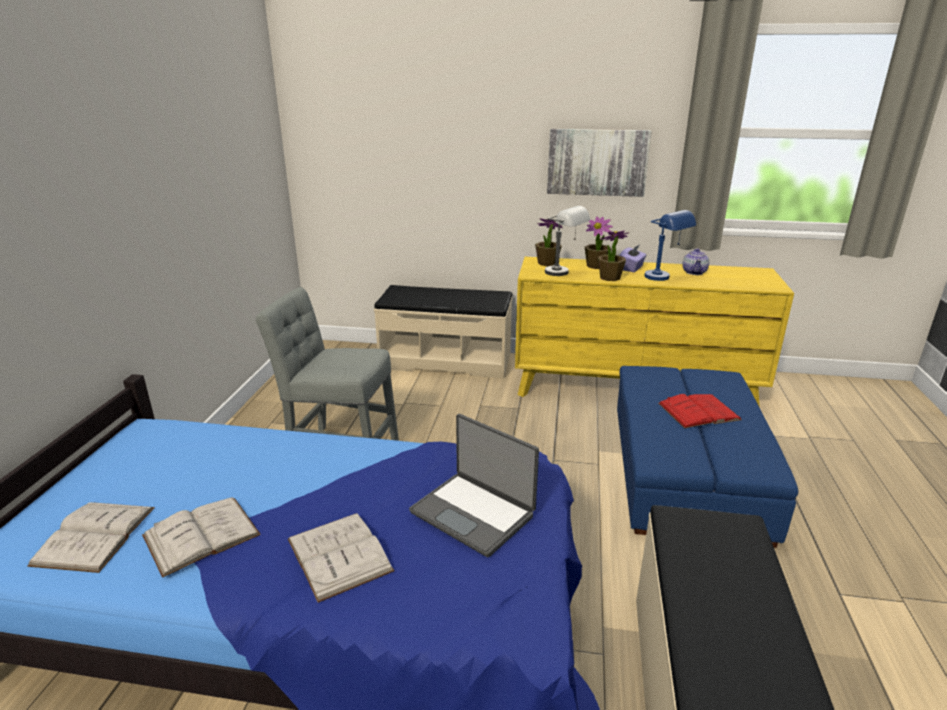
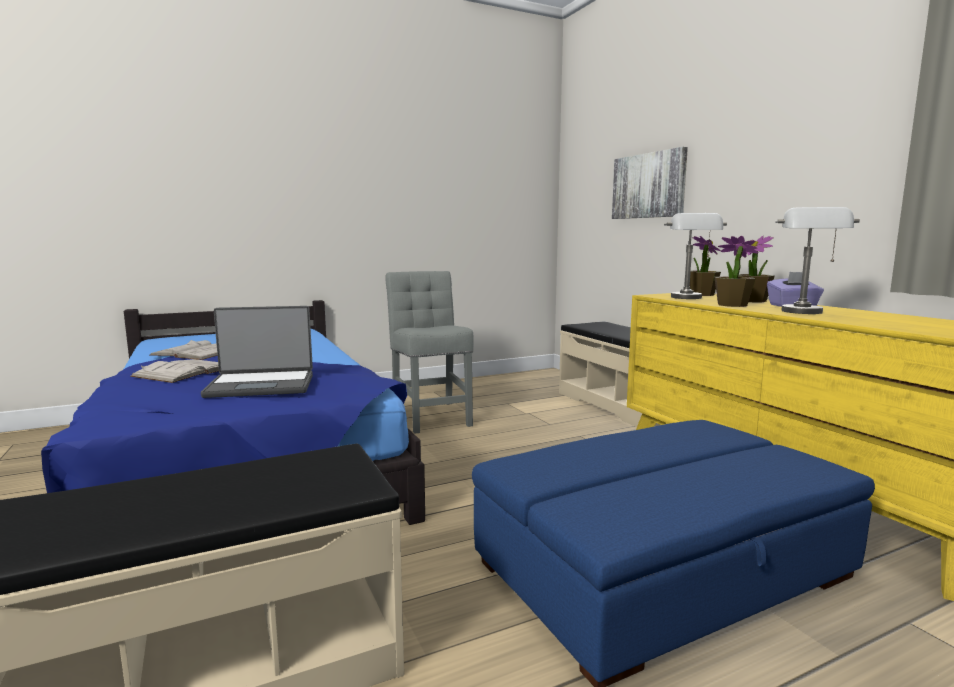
camera: 55 degrees right, 15 degrees down
white book [27,502,155,573] -> none
laptop [409,414,539,557] -> laptop turned 105 degrees counterclockwise [201,306,313,398]
picture [547,129,652,197] -> picture moved to [612,147,688,219]
blue table lamp [645,210,696,281] -> grey table lamp [775,207,860,314]
red book [658,394,742,429] -> none
teapot [682,249,709,275] -> none

